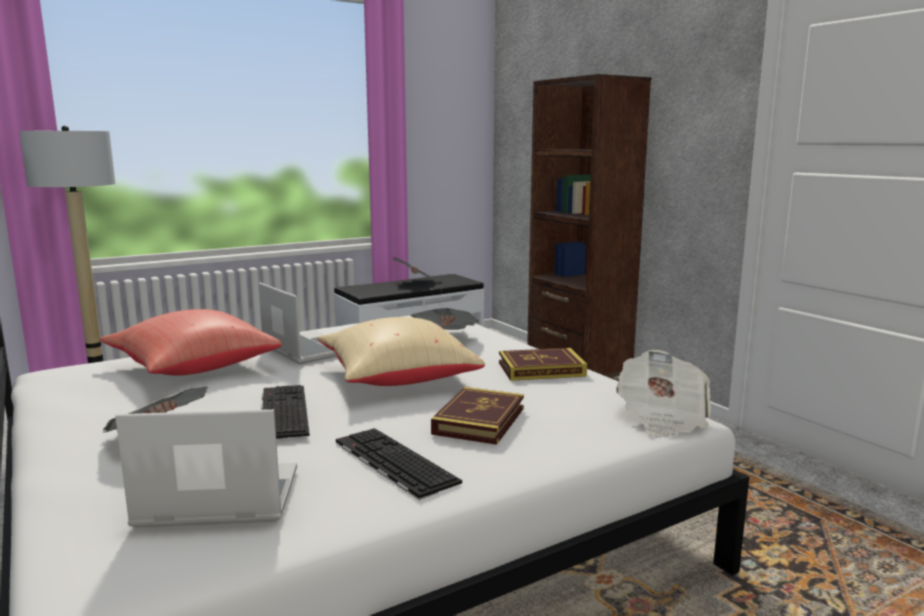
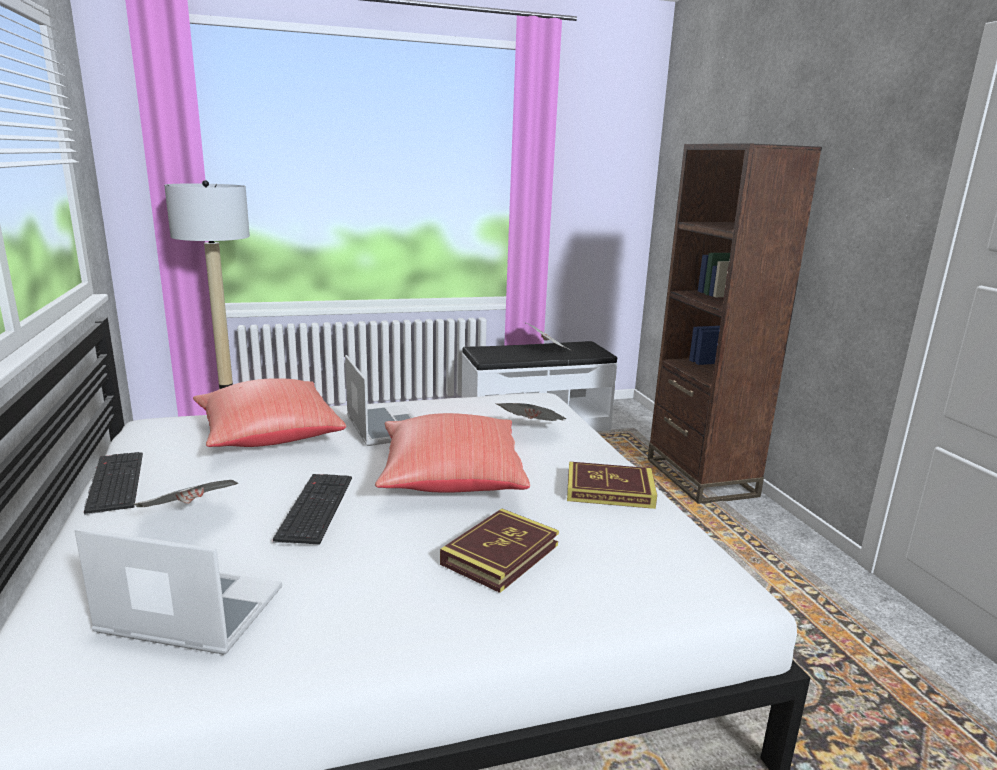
camera: 15 degrees right, 5 degrees up
beige pillow [317,317,485,386] -> red pillow [375,413,530,493]
keyboard [336,428,462,500] -> keyboard moved to [84,452,143,515]
newspaper [616,350,711,437] -> none

